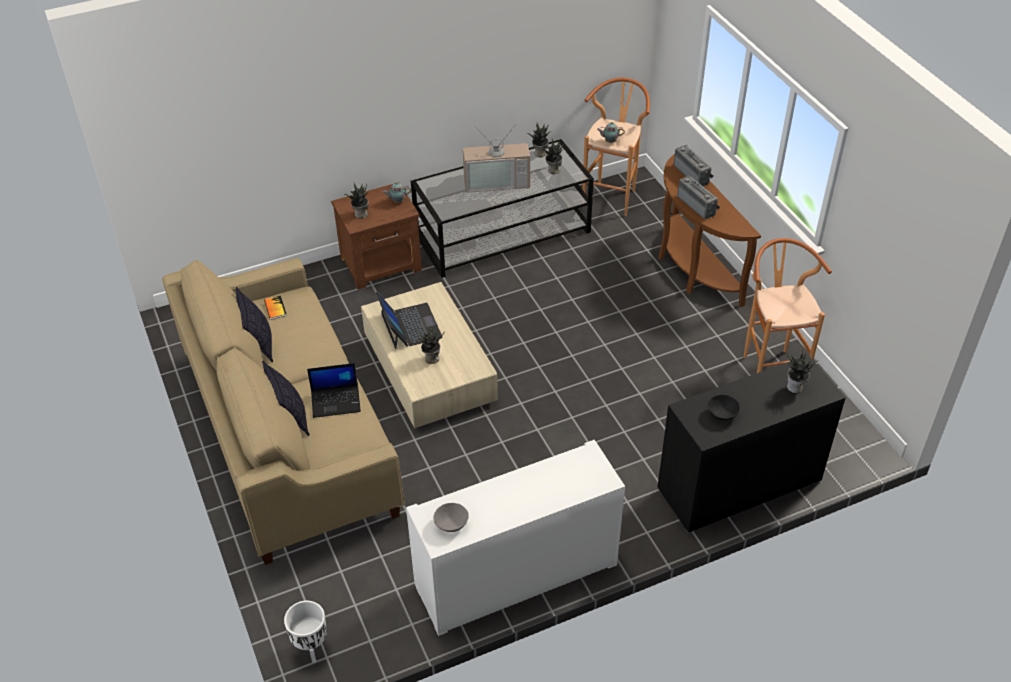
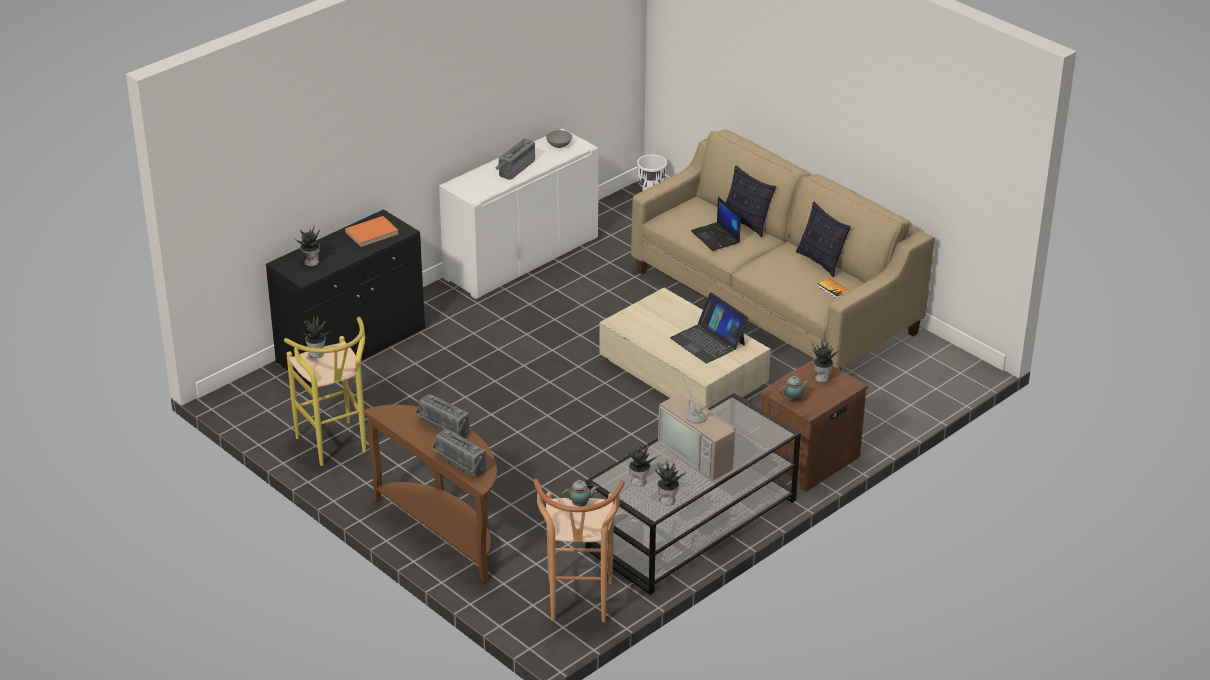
camera: 160 degrees right, 10 degrees down
laptop [307,363,361,418] -> laptop turned 90 degrees counterclockwise [691,196,741,251]
potted plant [417,325,444,364] -> potted plant moved to [301,316,330,358]
television [463,123,530,193] -> television turned 105 degrees counterclockwise [658,373,735,481]
black bowl [707,394,740,421] -> orange book [345,216,398,247]
brown stool [744,238,832,373] -> yellow stool [284,317,366,466]
none -> radio [495,139,535,180]

